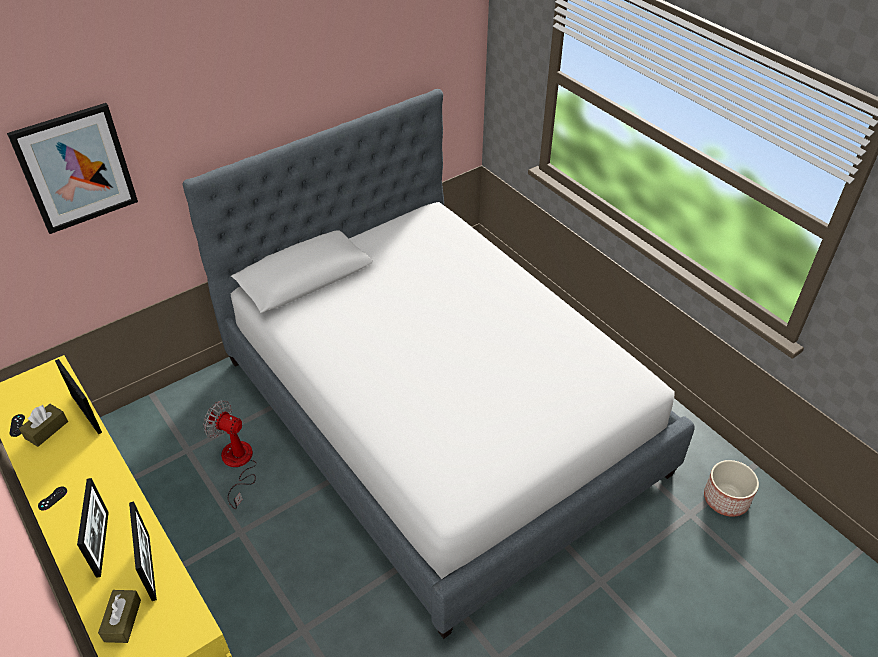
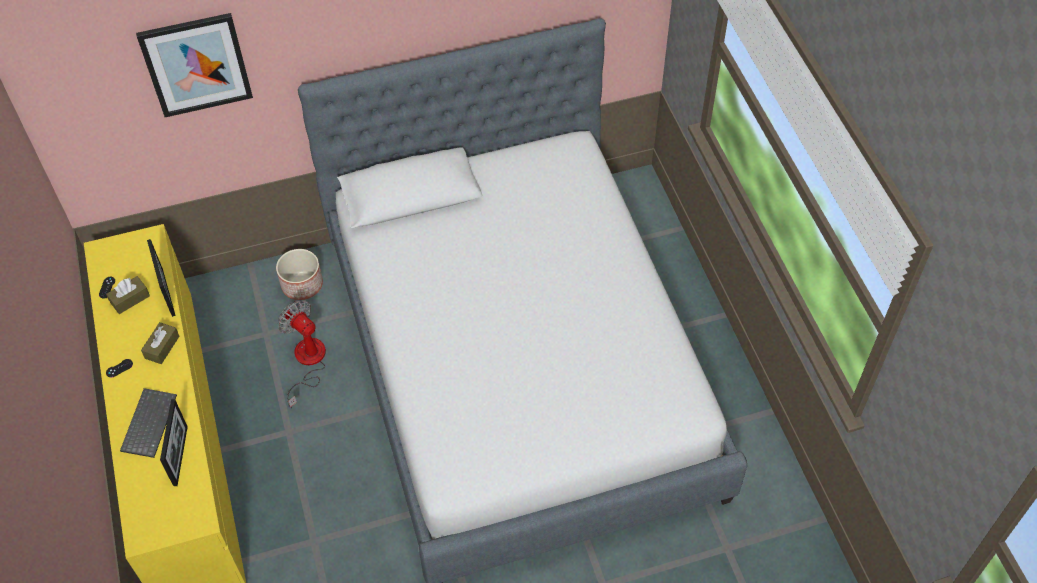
camera: 20 degrees right, 10 degrees up
picture frame [77,478,109,578] -> keyboard [120,388,177,458]
brown tissue box [98,590,141,643] -> brown tissue box moved to [141,322,179,364]
planter [704,460,759,517] -> planter moved to [276,249,323,300]

